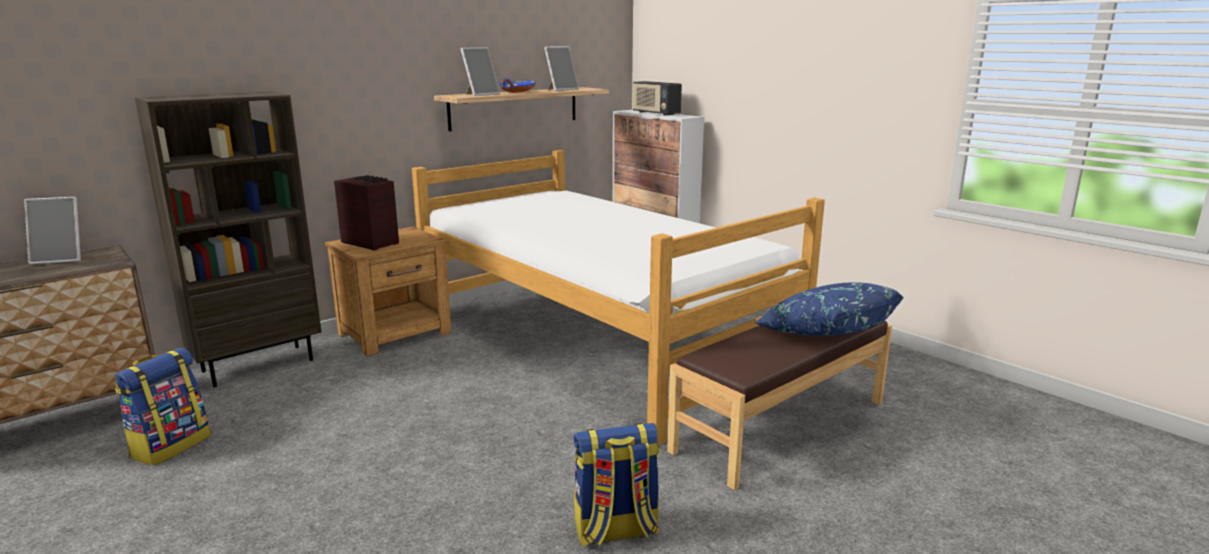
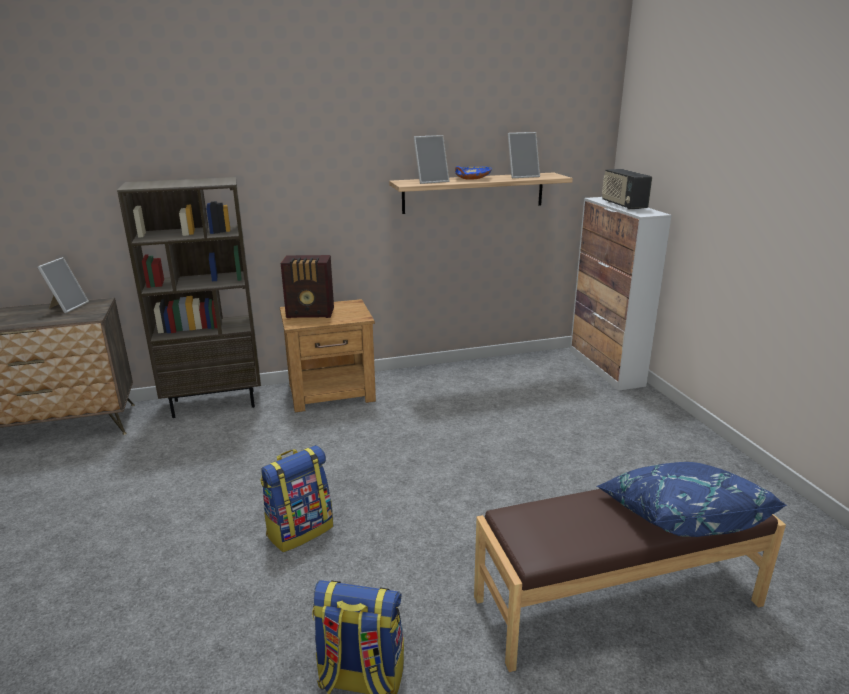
camera: 25 degrees right, 5 degrees up
picture frame [24,197,81,265] -> picture frame turned 90 degrees counterclockwise [37,257,89,313]
backpack [115,348,210,466] -> backpack moved to [260,445,333,552]
radio [334,175,399,251] -> radio turned 120 degrees clockwise [281,255,334,318]
bed [412,150,825,445] -> none

